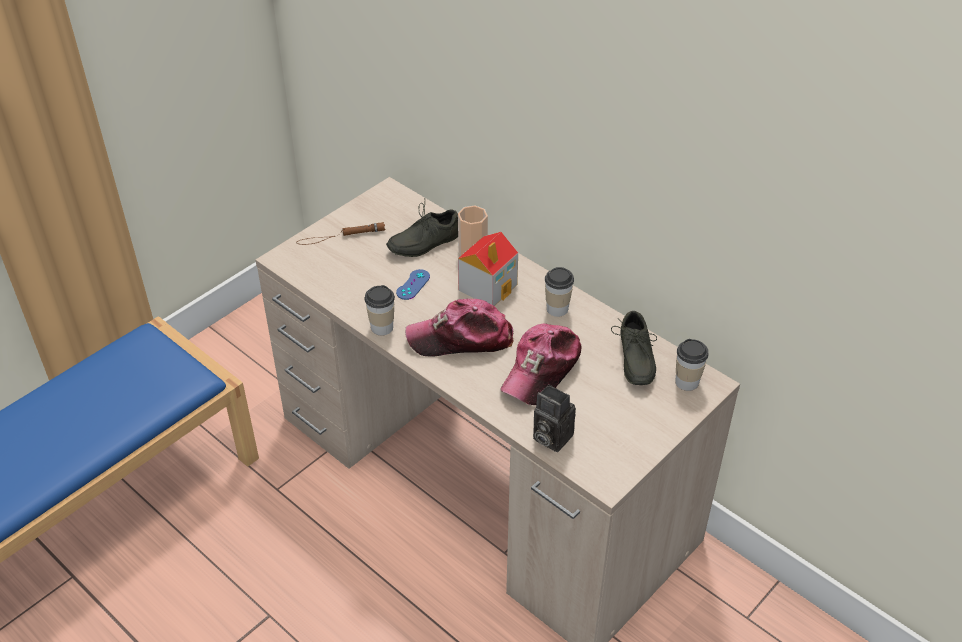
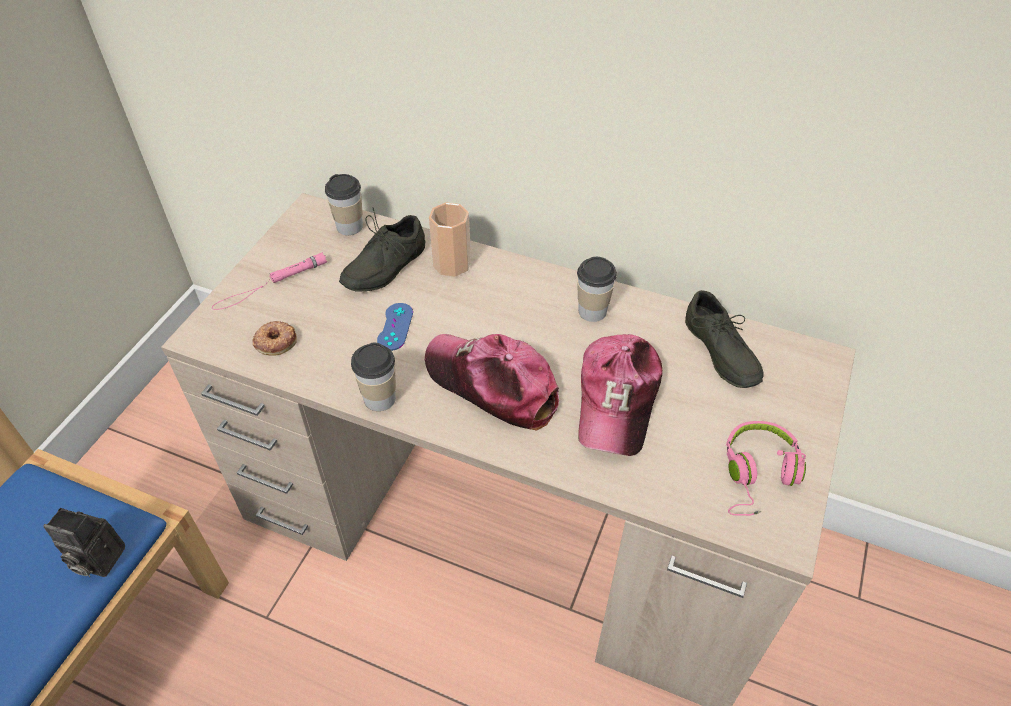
camera: 20 degrees left, 5 degrees up
brown flashlight [296,222,385,245] -> pink flashlight [212,252,327,310]
cap [405,299,514,356] -> cap turned 60 degrees clockwise [425,334,559,431]
toy house [458,232,518,306] -> none
camera [533,384,576,452] -> camera moved to [43,508,125,577]
cup [675,339,709,391] -> cup moved to [325,174,363,235]
none -> donut [253,321,297,356]
none -> pink headphones [726,421,806,516]

